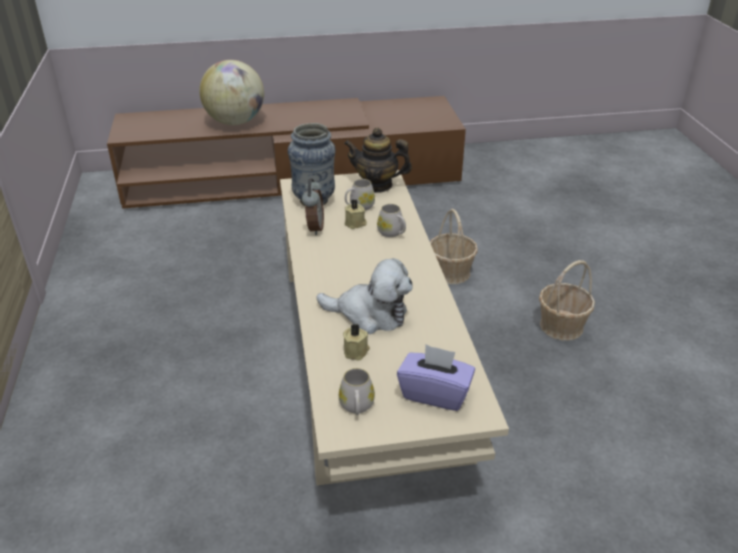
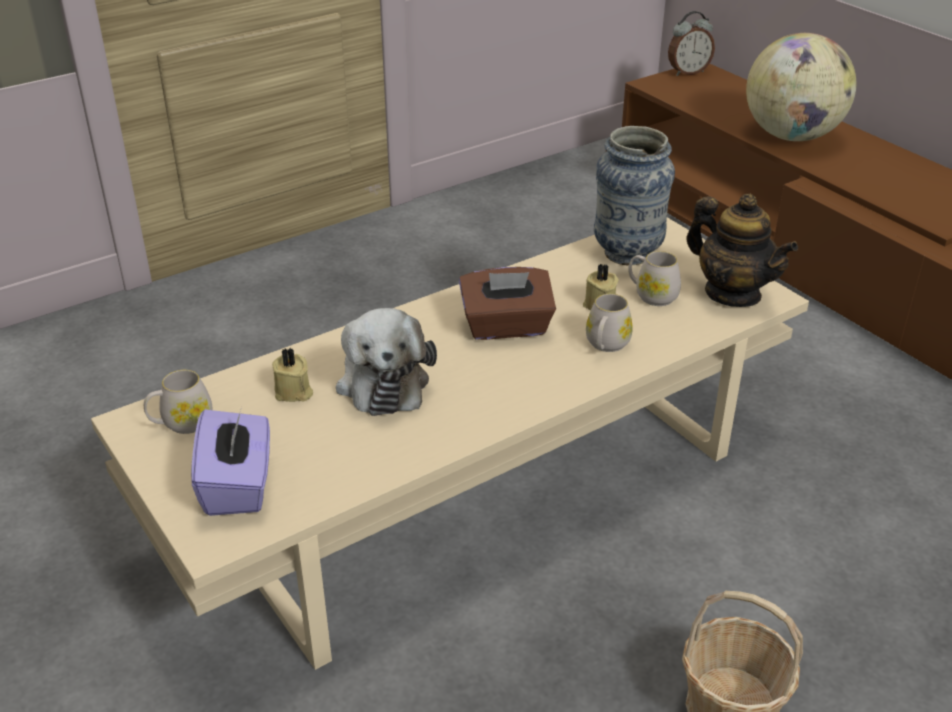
camera: 65 degrees right, 0 degrees up
alarm clock [302,178,324,235] -> alarm clock moved to [668,11,715,76]
teapot [344,128,412,193] -> teapot turned 150 degrees clockwise [686,194,798,307]
basket [430,209,478,284] -> none
none -> brown tissue box [459,267,556,340]

